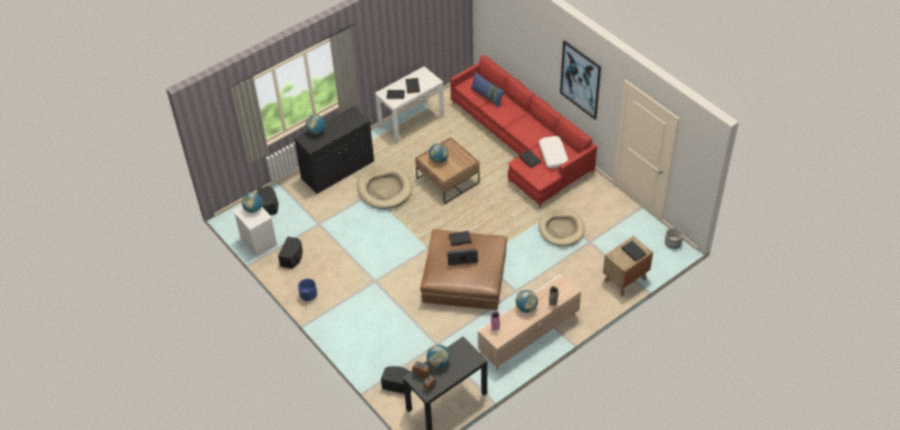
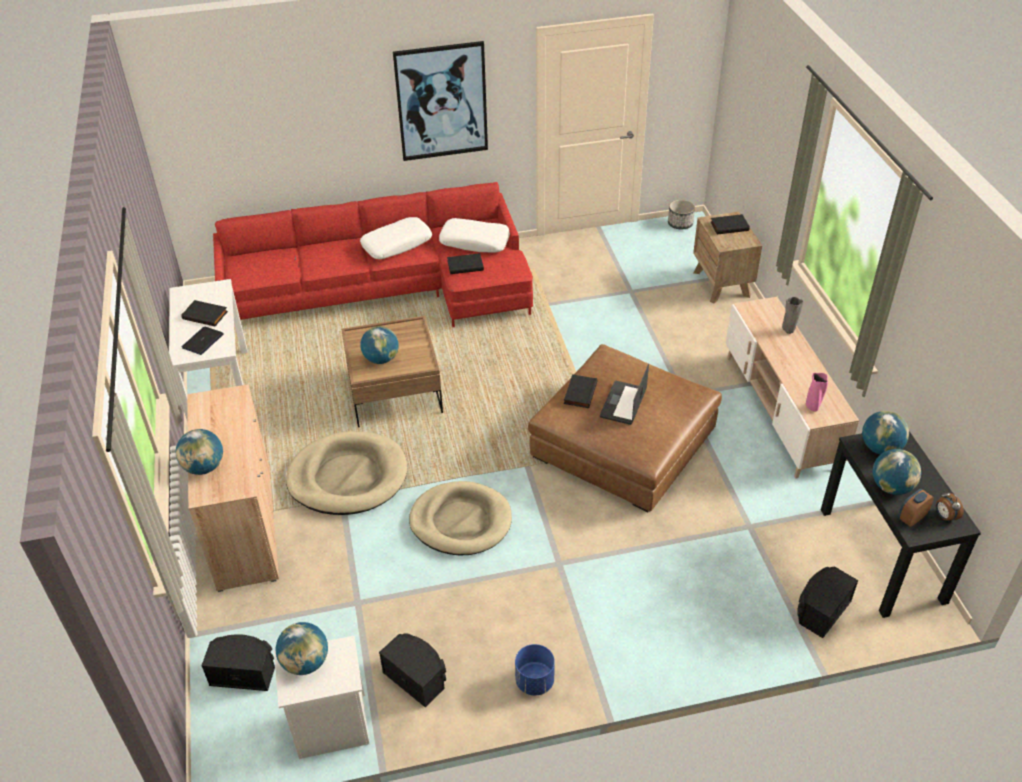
camera: 65 degrees left, 5 degrees down
black cabinet [294,106,374,194] -> beige cabinet [187,384,279,592]
blue pillow [471,72,505,108] -> none
globe [515,290,538,313] -> globe moved to [862,411,909,454]
beige dog bed [539,208,585,246] -> beige dog bed moved to [409,481,512,555]
none -> white pillow [360,217,432,259]

